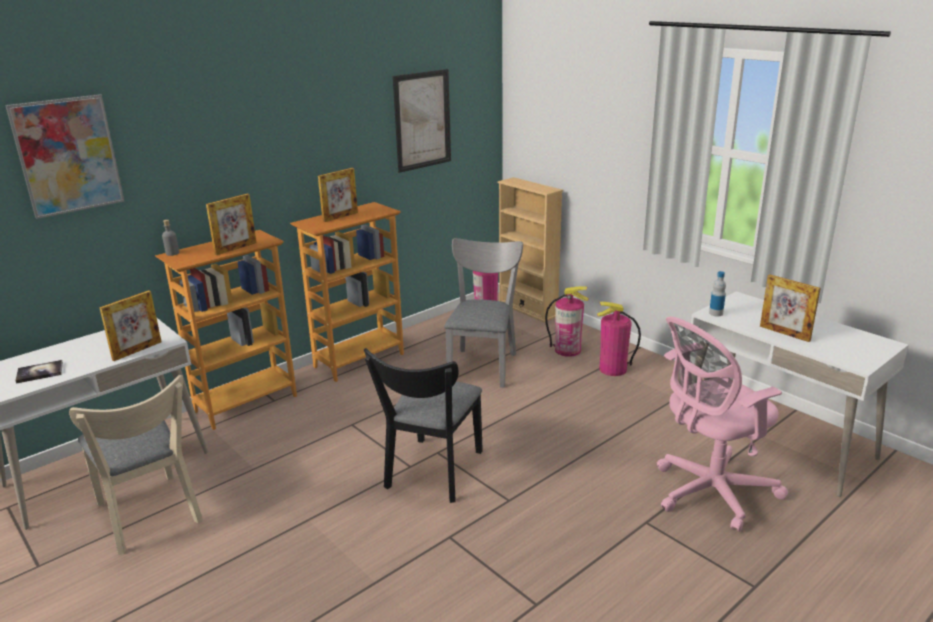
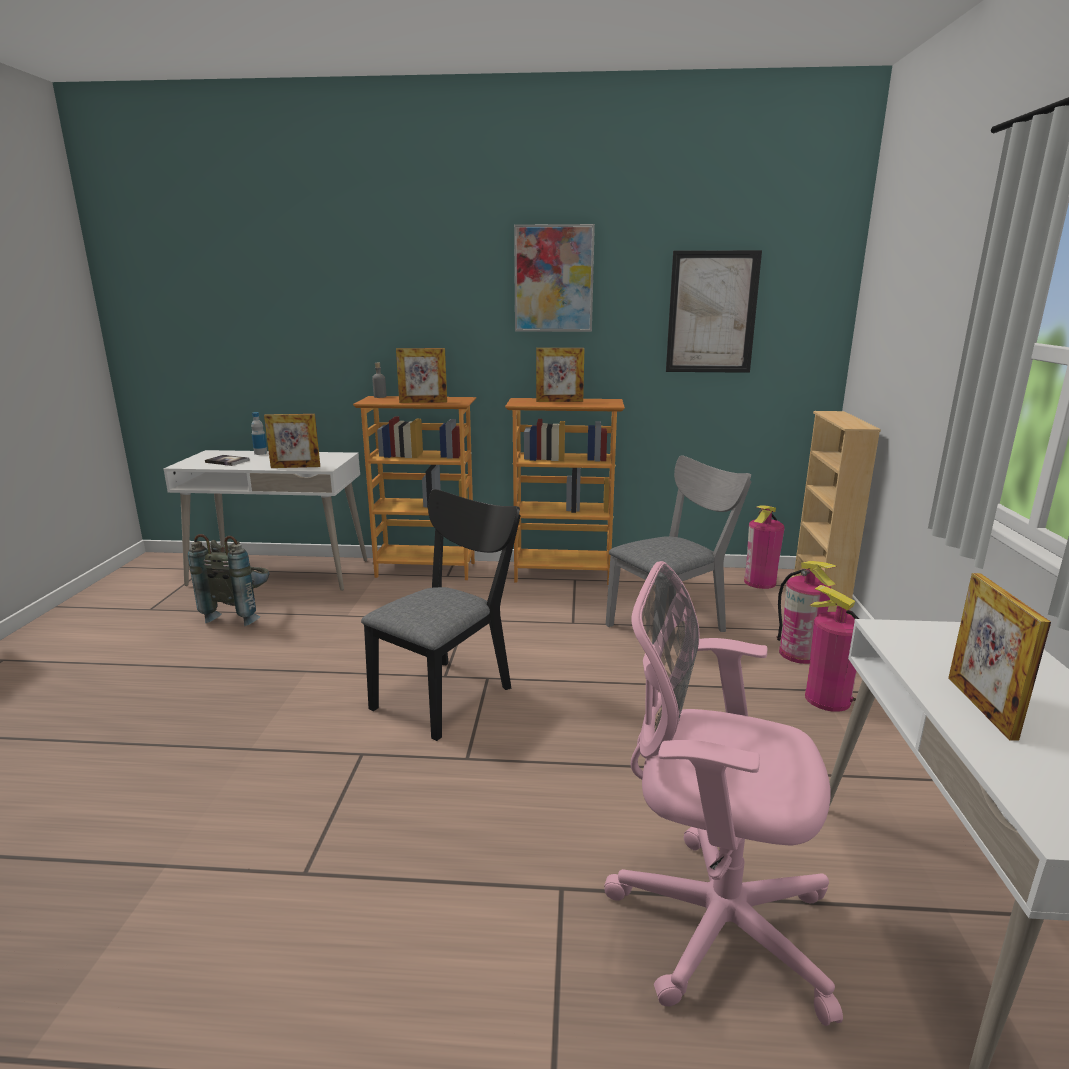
camera: 45 degrees right, 5 degrees down
picture [5,94,124,219] -> picture moved to [514,224,595,332]
beige chair [69,375,203,555] -> grey backpack [188,534,270,626]
black chair [364,348,483,503] -> black chair turned 150 degrees clockwise [361,489,521,741]
bottle [709,271,726,316] -> bottle moved to [251,412,267,455]

